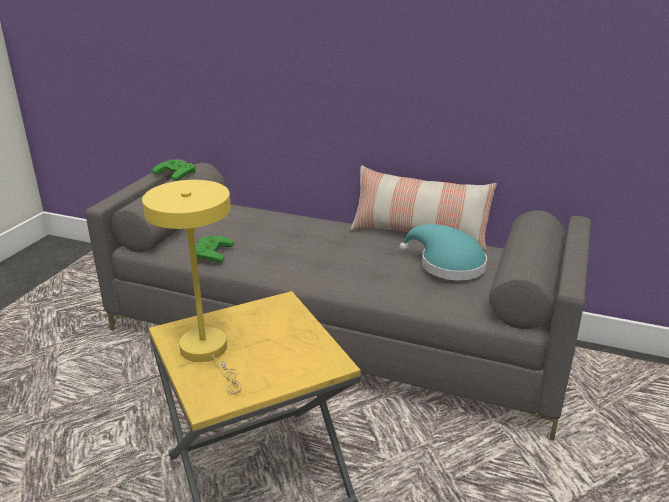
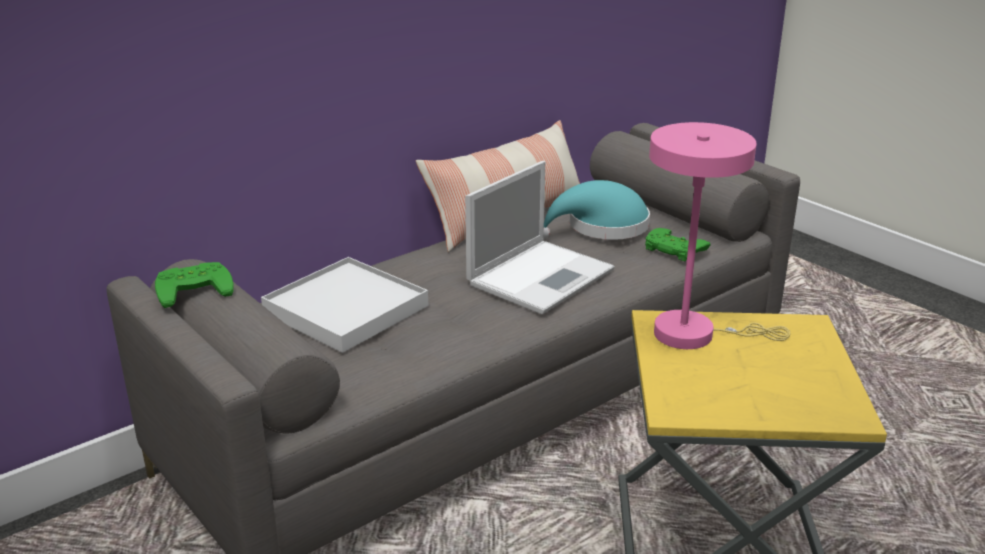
camera: 60 degrees left, 0 degrees up
yellow table lamp [142,180,242,394] -> none
green game controller [196,236,234,263] -> green game controller moved to [645,228,710,261]
none -> white tray [261,257,428,353]
none -> laptop [465,161,615,314]
none -> pink table lamp [649,122,791,349]

